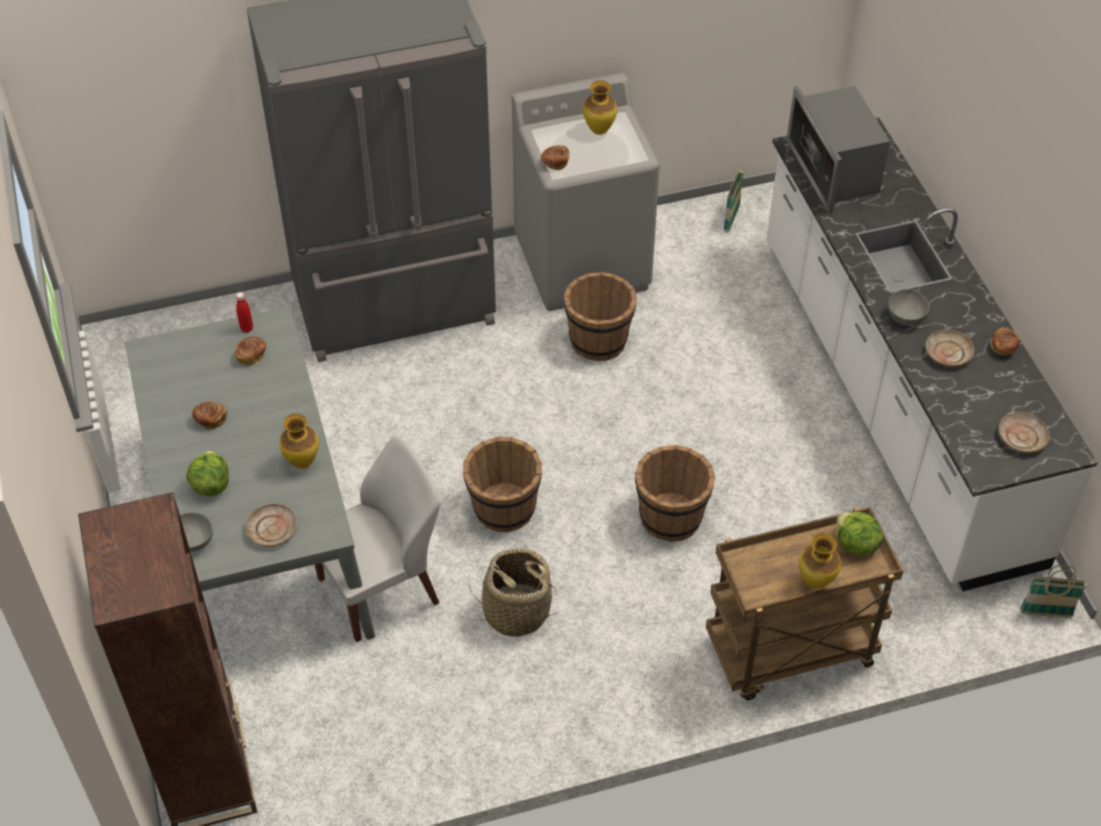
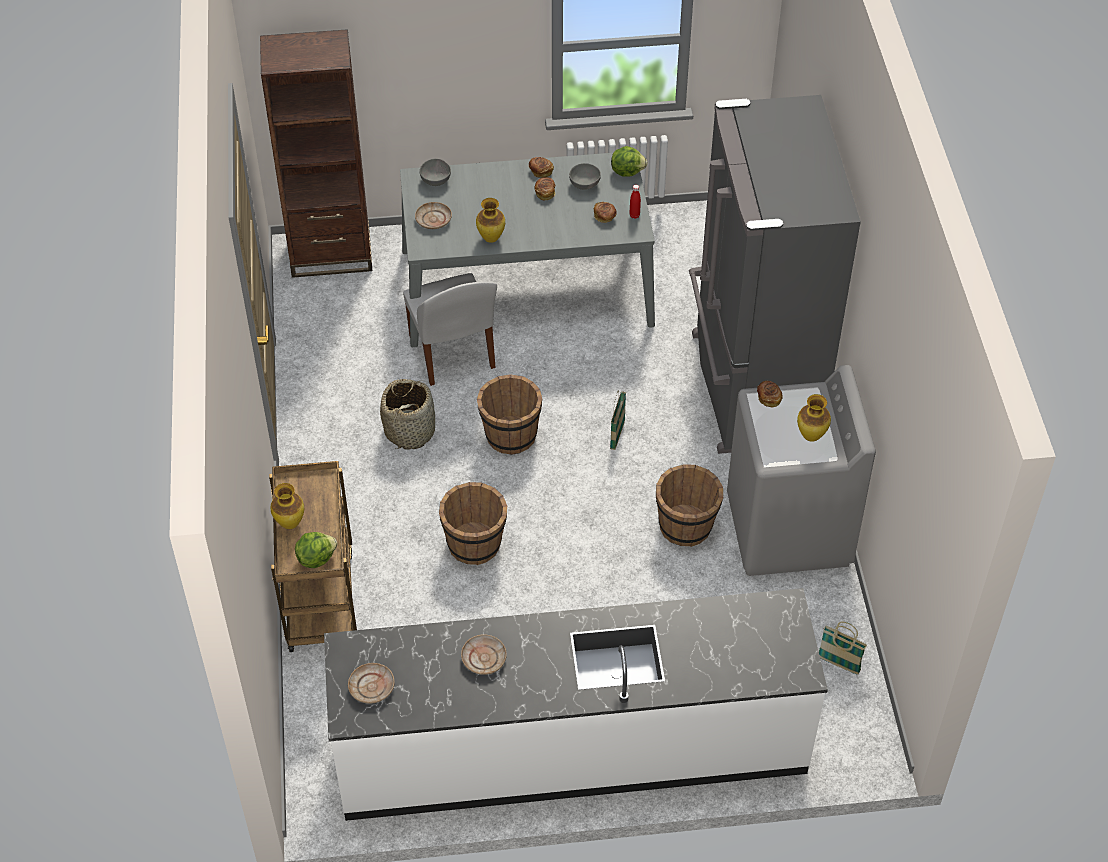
camera: 100 degrees right, 0 degrees up
lettuce [186,451,229,496] -> lettuce moved to [611,146,647,177]
microwave [786,86,890,214] -> none
grey bowl [888,289,929,325] -> grey bowl moved to [569,163,601,190]
bread [990,327,1020,356] -> bread moved to [529,157,554,178]
basket [1020,565,1087,617] -> basket moved to [610,390,626,450]

